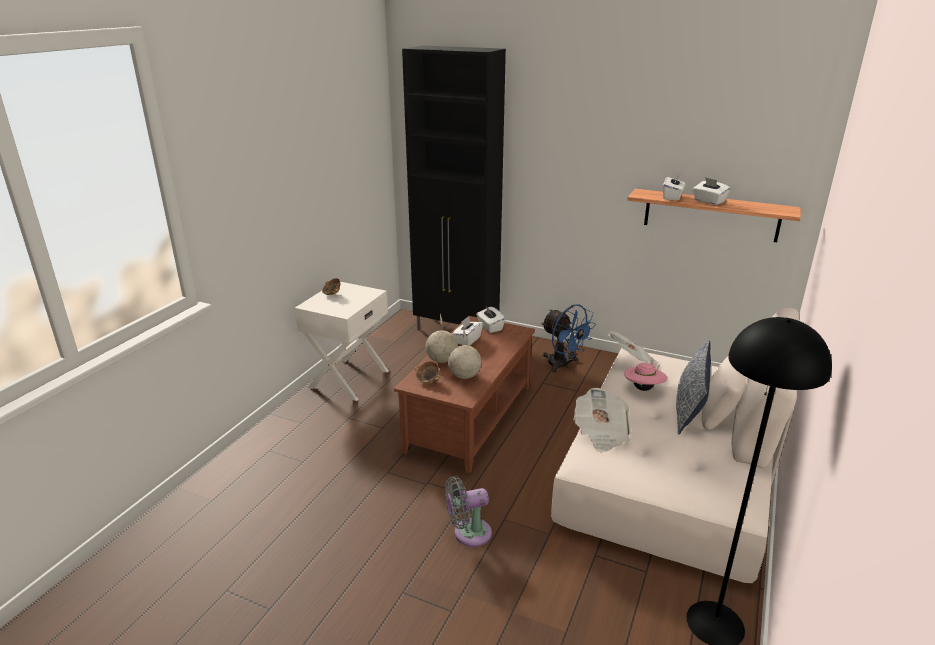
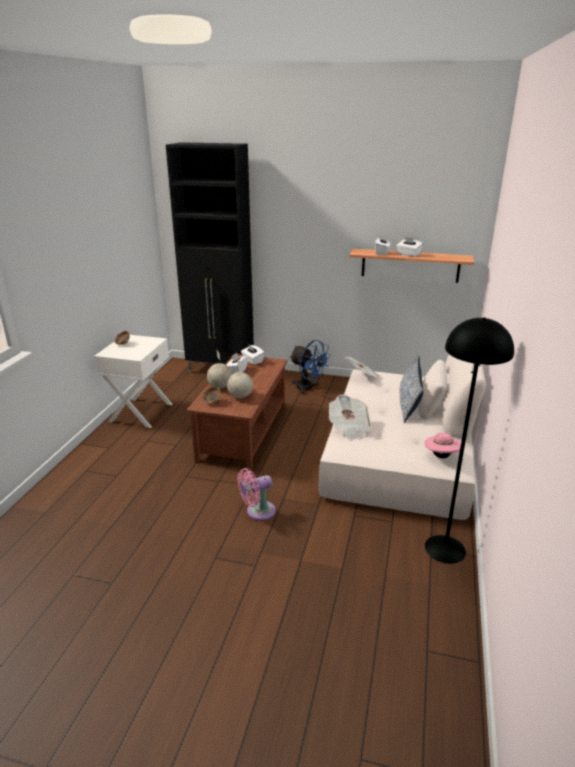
camera: 10 degrees left, 0 degrees up
grey fan [445,476,492,547] -> pink fan [238,468,276,521]
pink hat [624,363,667,391] -> pink hat moved to [424,433,461,458]

